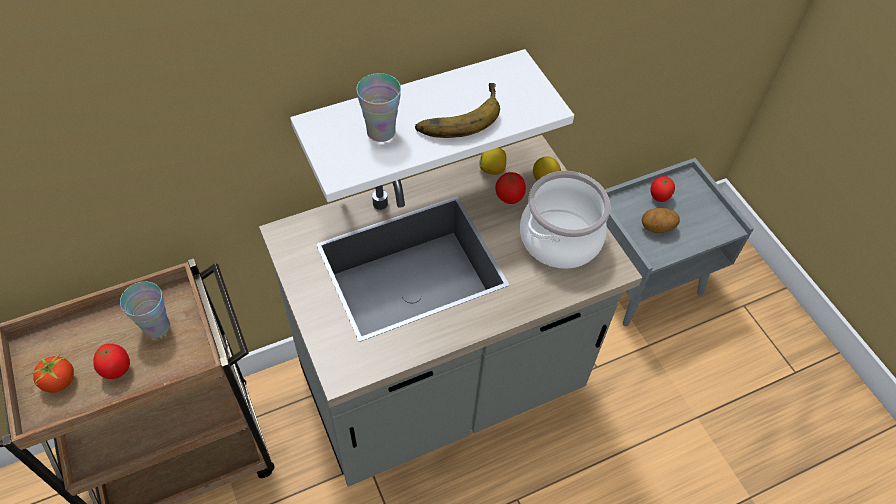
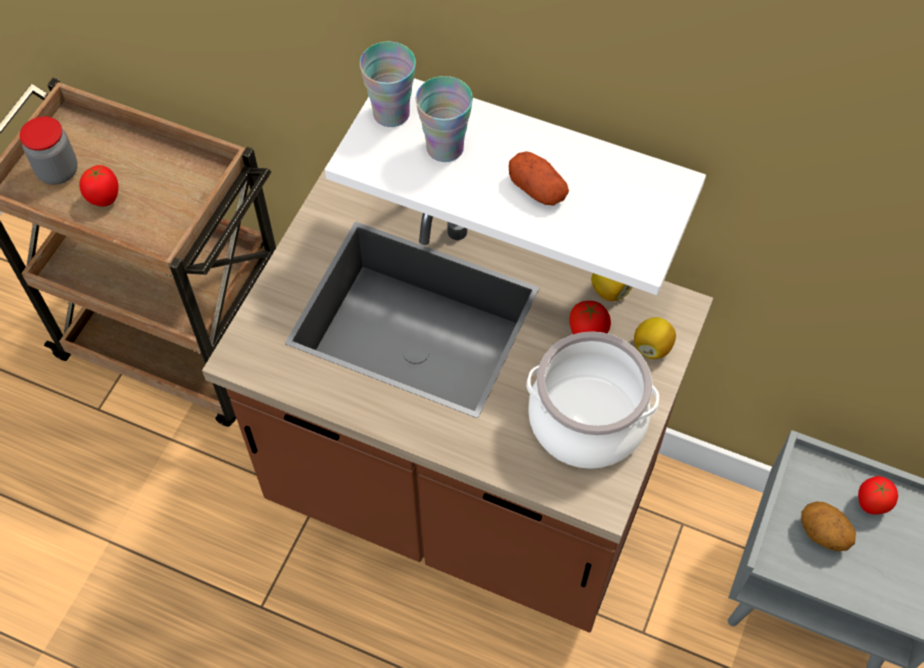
camera: 50 degrees right, 5 degrees up
tomato [25,352,74,393] -> jar [20,116,78,185]
cup [120,281,170,338] -> cup moved to [360,41,416,127]
grey counter [259,135,643,487] -> brown counter [202,165,713,633]
banana [415,83,500,138] -> potato [509,151,569,206]

